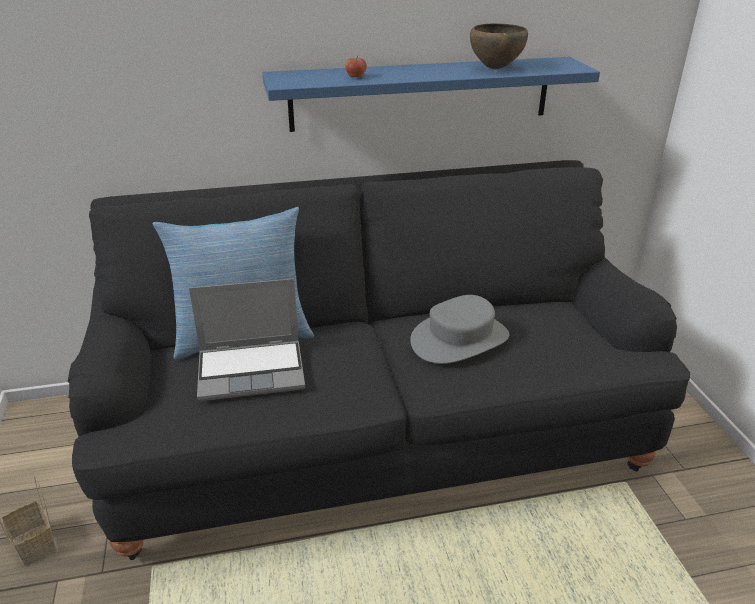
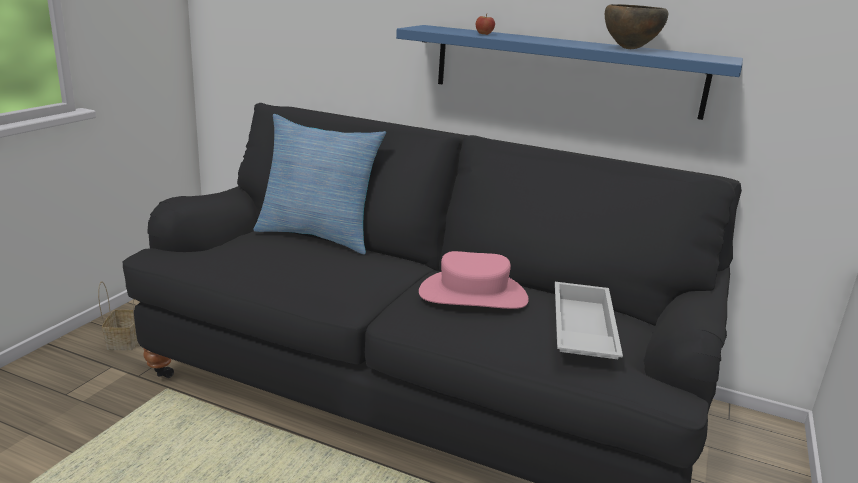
camera: 35 degrees right, 10 degrees down
laptop [189,278,305,401] -> none
grey hat [410,295,509,364] -> pink hat [419,251,529,309]
none -> white tray [555,282,623,359]

